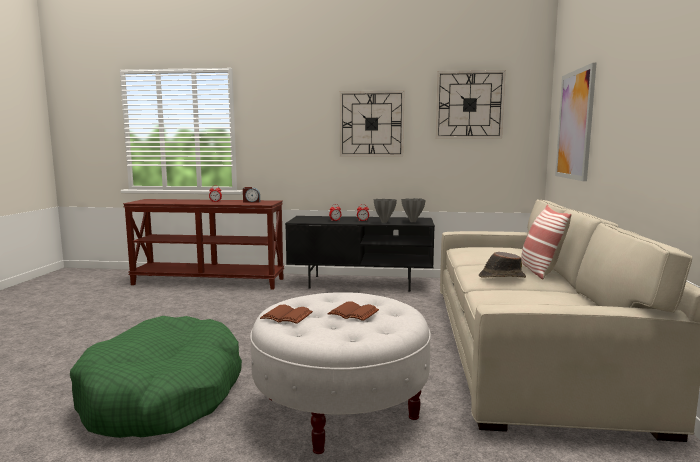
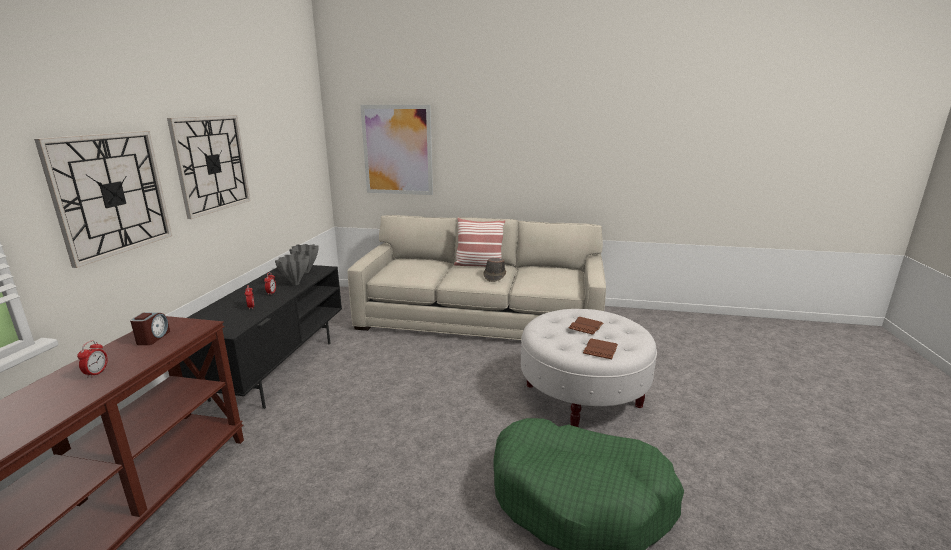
camera: 85 degrees left, 10 degrees up
wall clock [436,70,506,139] -> wall clock moved to [34,131,172,268]

